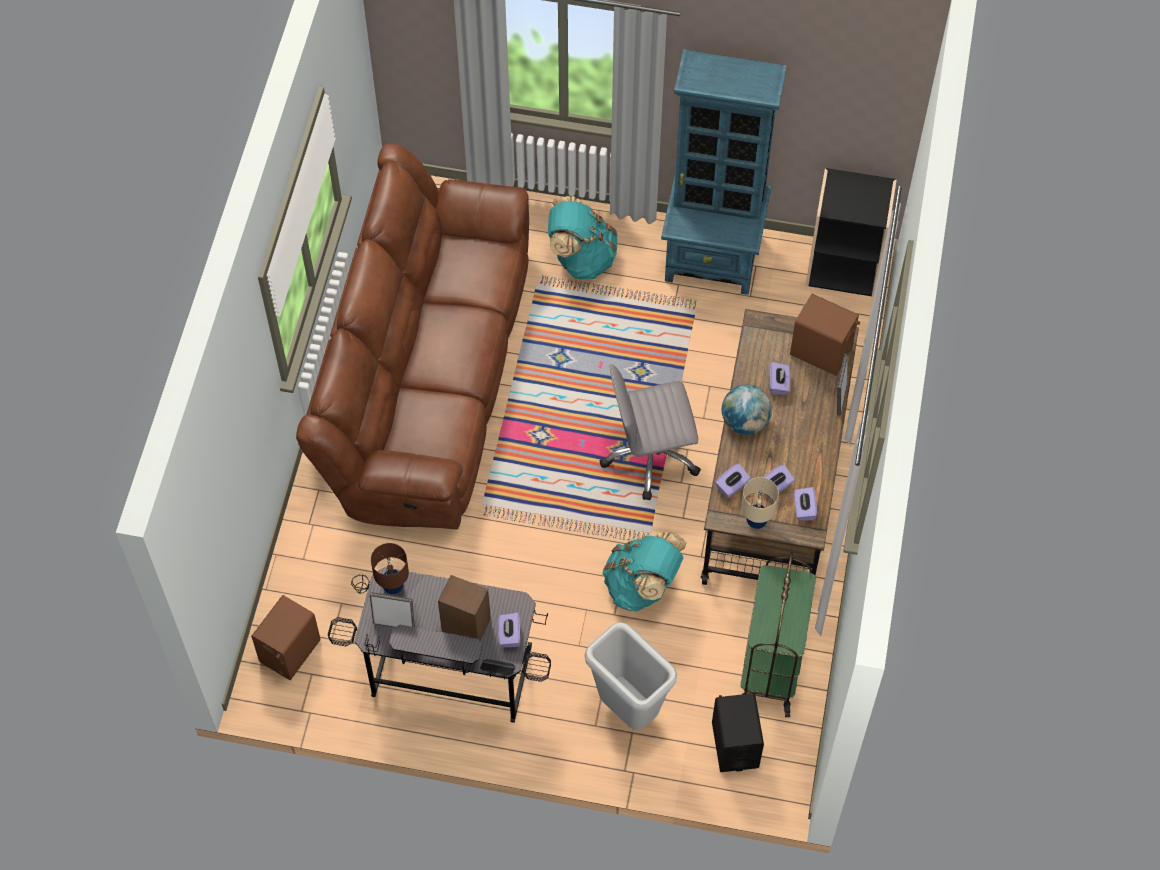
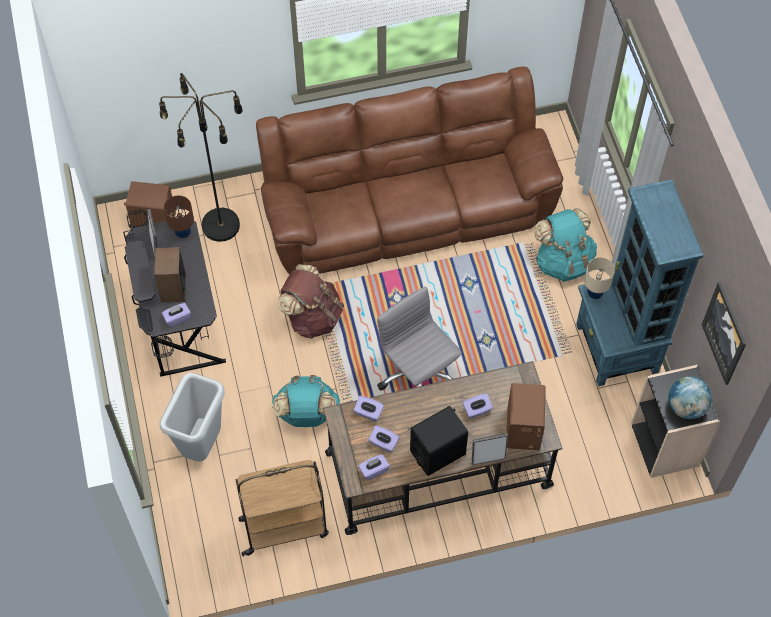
camera: 65 degrees right, 0 degrees up
black speaker [712,693,764,772] -> black speaker moved to [410,406,468,476]
globe [722,385,772,435] -> globe moved to [668,376,712,419]
green cart [740,552,816,717] -> brown cart [236,460,329,556]
beige table lamp [741,477,779,529] -> beige table lamp moved to [584,257,615,299]
none -> floor lamp [159,73,243,242]
none -> brown backpack [277,264,344,339]
none -> picture [702,282,746,385]

